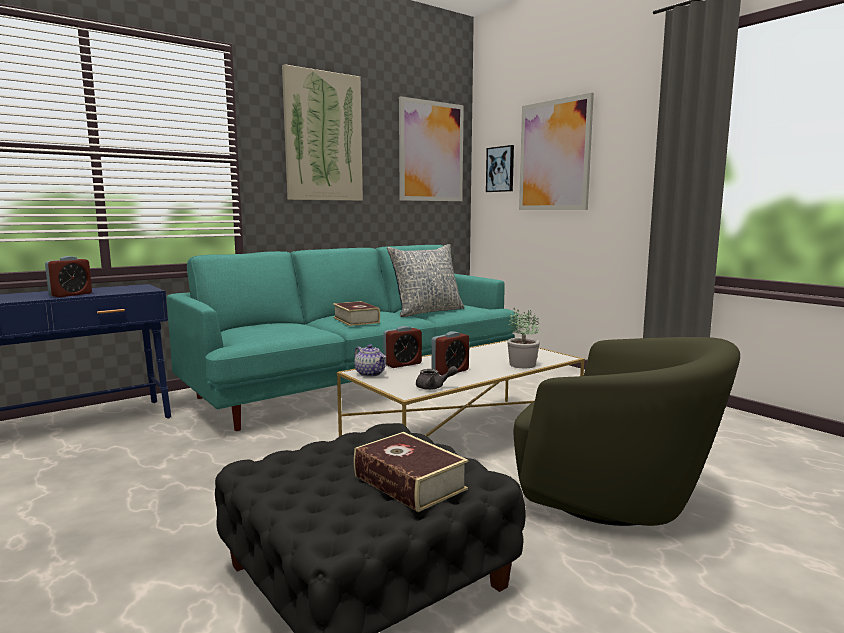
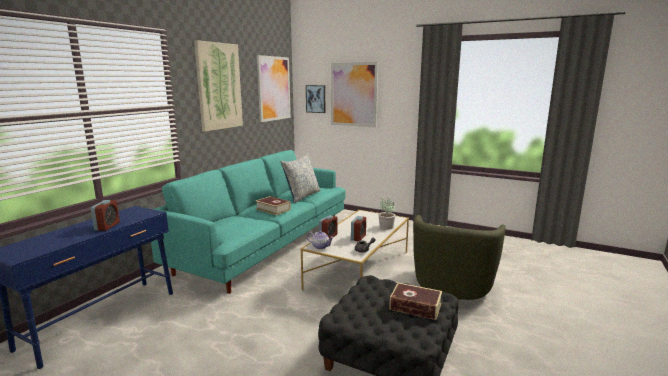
camera: 25 degrees left, 5 degrees up
green armchair [514,337,740,526] -> green armchair turned 105 degrees clockwise [413,215,506,300]

